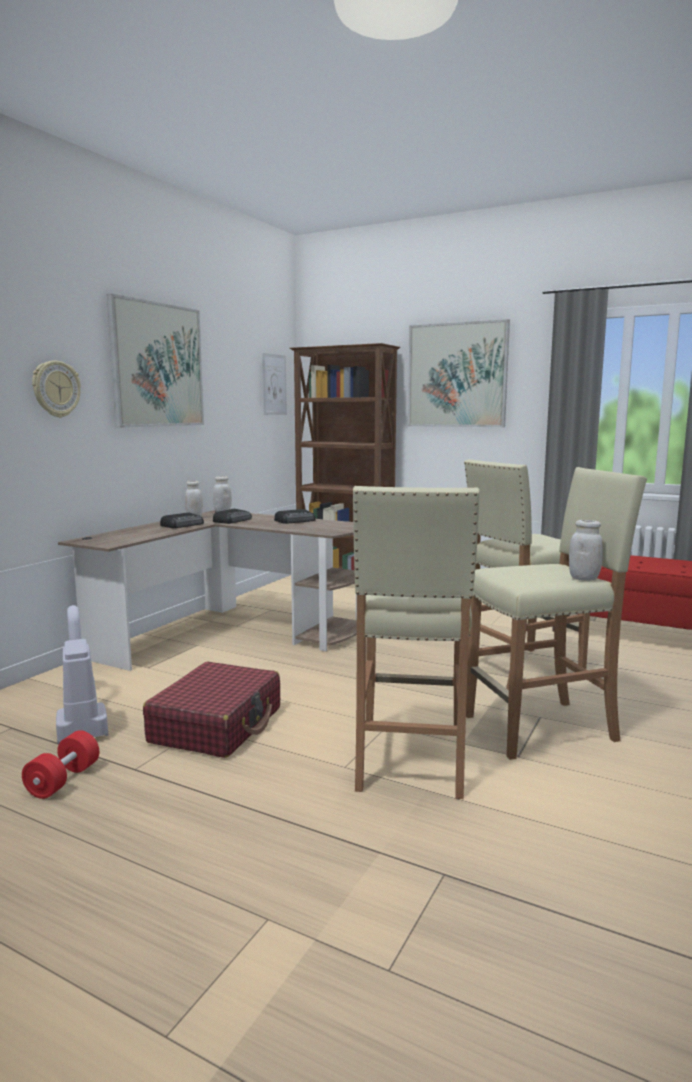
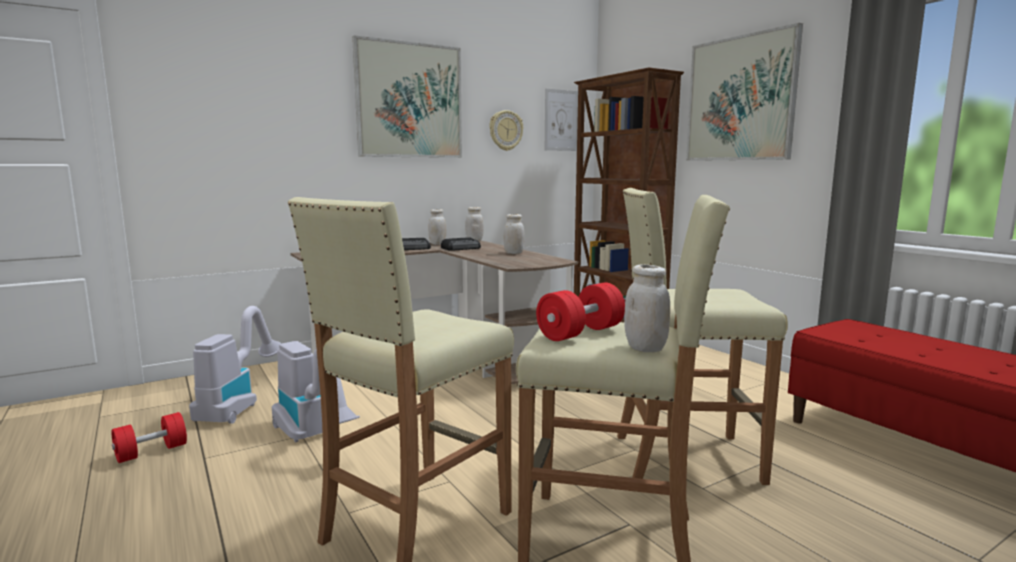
camera: 30 degrees right, 0 degrees up
wall clock [32,361,81,418] -> wall clock moved to [489,110,523,151]
red suitcase [143,662,280,758] -> vacuum cleaner [272,341,360,442]
radio [274,509,316,524] -> white jar [504,214,524,254]
none -> red dumbbell [536,283,625,341]

